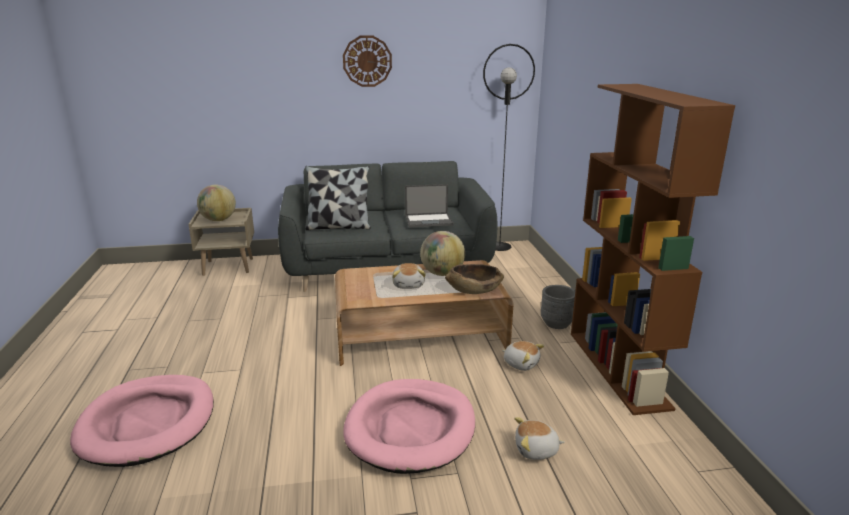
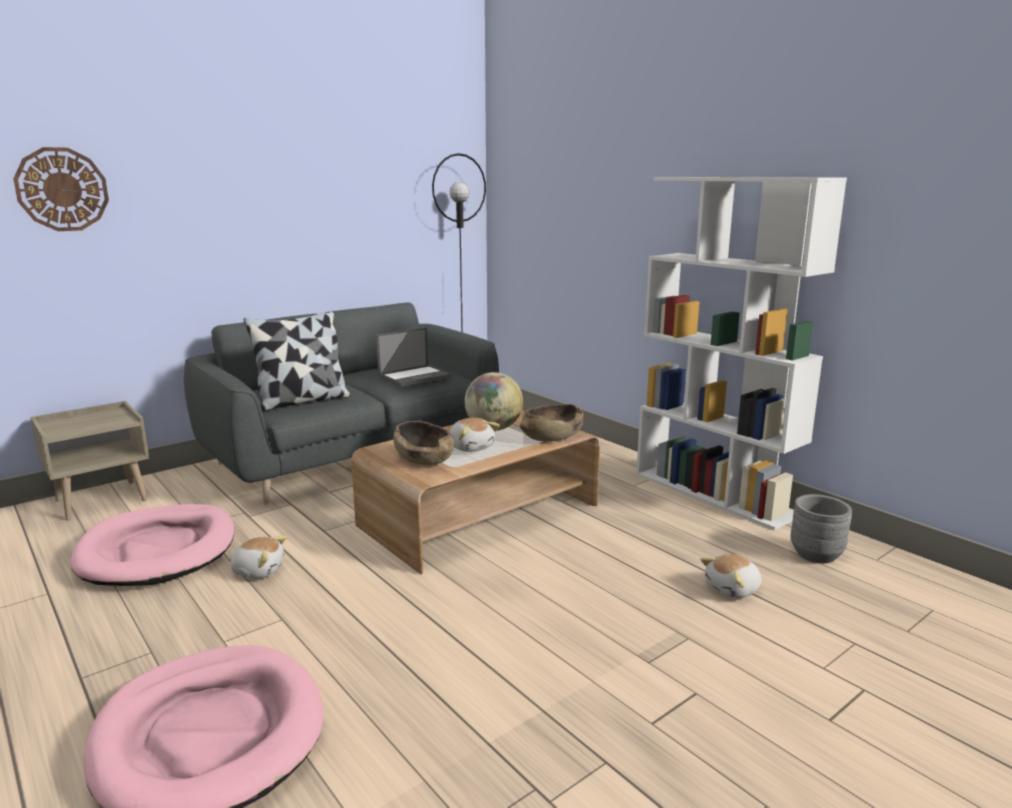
camera: 30 degrees left, 5 degrees down
globe [197,185,236,221] -> none
wall clock [343,36,392,87] -> wall clock moved to [13,147,109,231]
pink dog bed [343,379,475,474] -> pink dog bed moved to [70,504,235,586]
plush toy [502,341,544,371] -> plush toy moved to [227,535,287,579]
grey planter [541,285,576,329] -> grey planter moved to [790,494,852,564]
brown bookcase [571,84,735,415] -> white bookcase [636,177,847,531]
none -> brown bowl [393,421,454,465]

